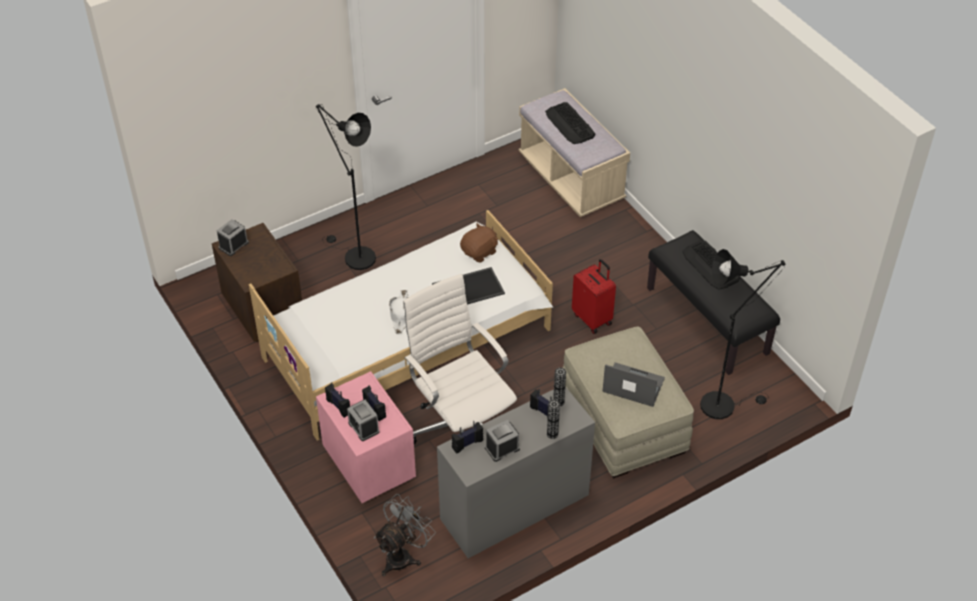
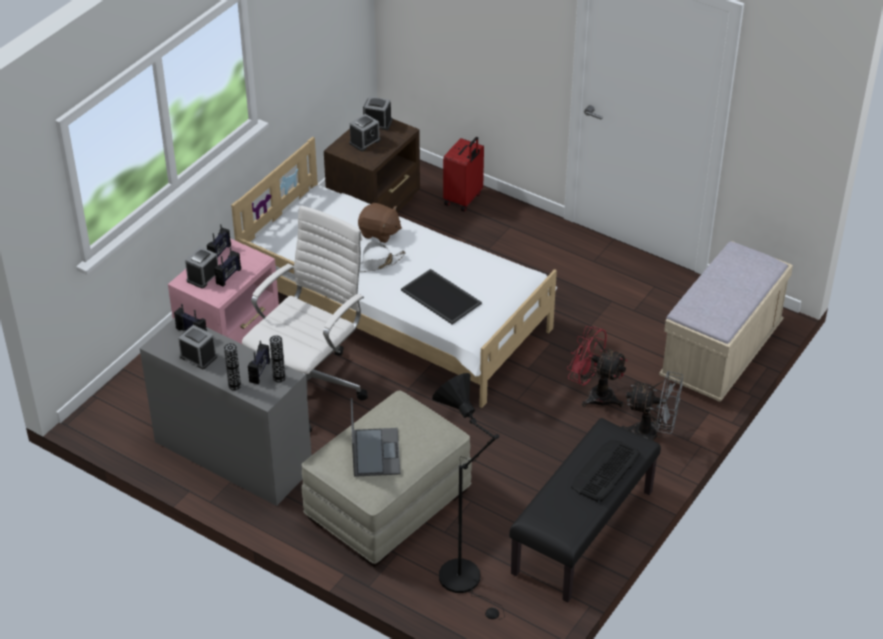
camera: 65 degrees right, 5 degrees down
black floor lamp [316,104,376,270] -> none
grey fan [374,494,436,576] -> grey fan moved to [621,371,683,441]
brown plush toy [460,223,498,263] -> brown plush toy moved to [358,203,402,243]
keyboard [545,102,596,144] -> none
red suitcase [572,259,616,334] -> red suitcase moved to [443,137,484,212]
none -> alarm clock [349,114,381,151]
none -> red fan [567,326,628,407]

